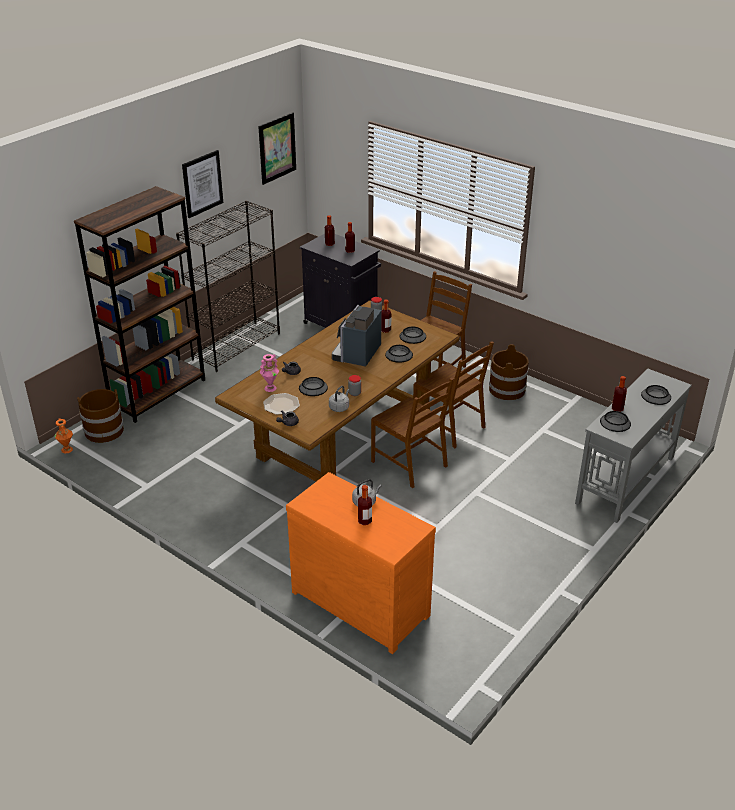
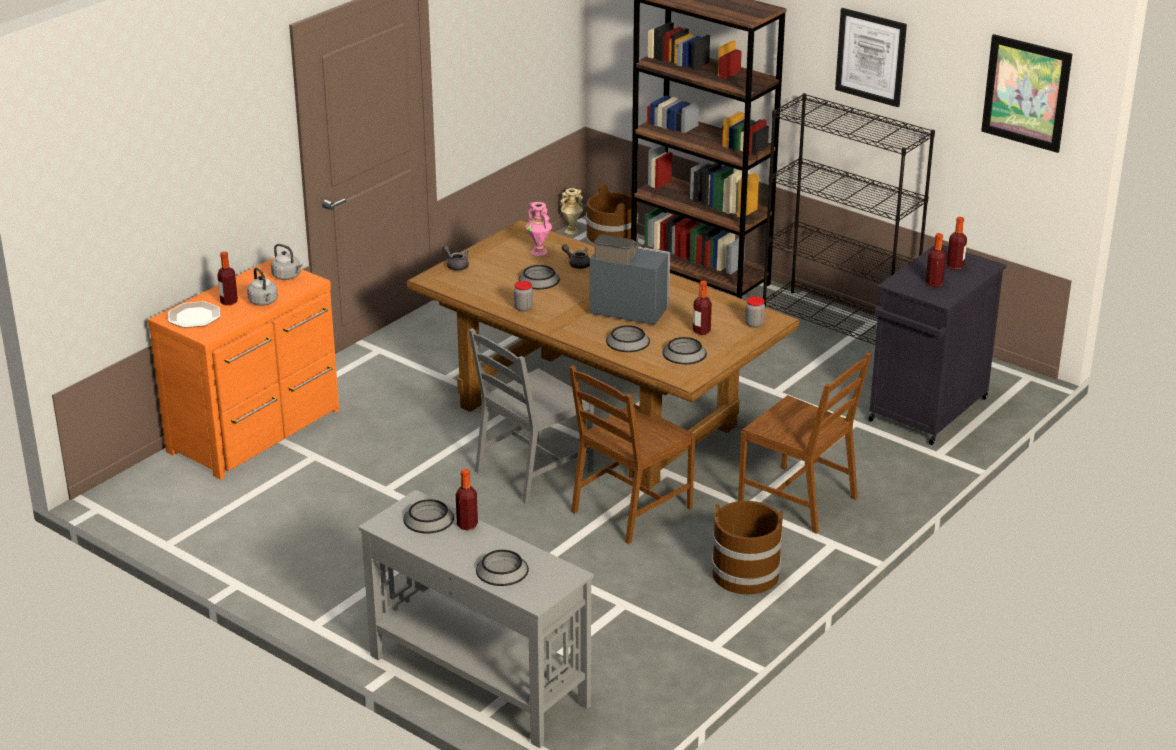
camera: 90 degrees right, 5 degrees down
orange vase [54,419,73,453] -> beige vase [560,188,583,234]
plate [263,393,300,415] -> plate moved to [168,301,221,328]
grey kettle [329,386,349,412] -> grey kettle moved to [271,244,303,280]
brown chair [371,378,454,488] -> grey chair [469,328,594,504]

